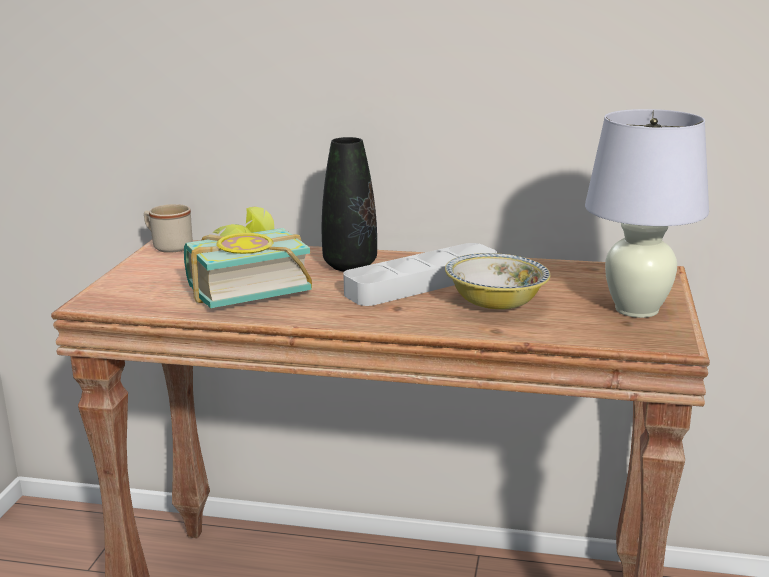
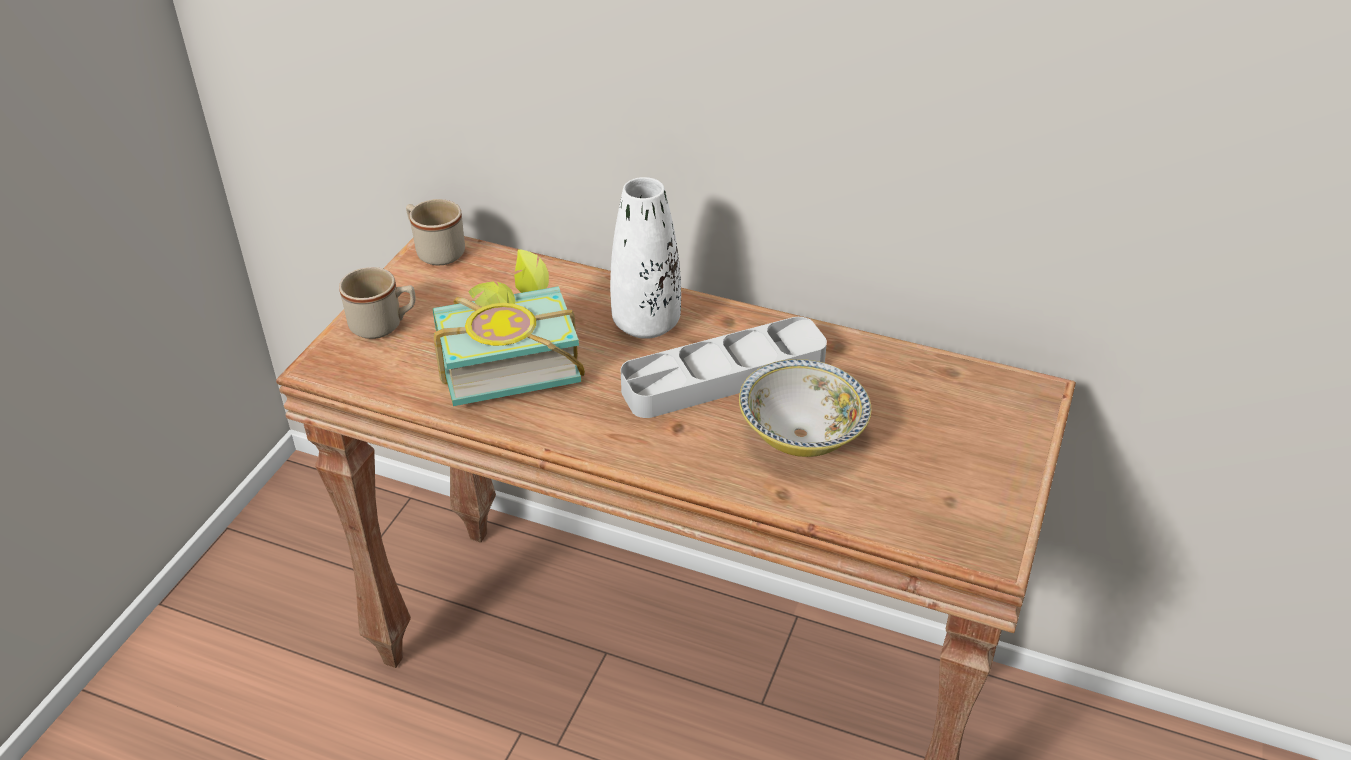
camera: 10 degrees right, 20 degrees up
black vase [322,137,377,271] -> white vase [610,177,681,339]
white table lamp [585,109,709,318] -> none
none -> beige mug [339,267,416,339]

